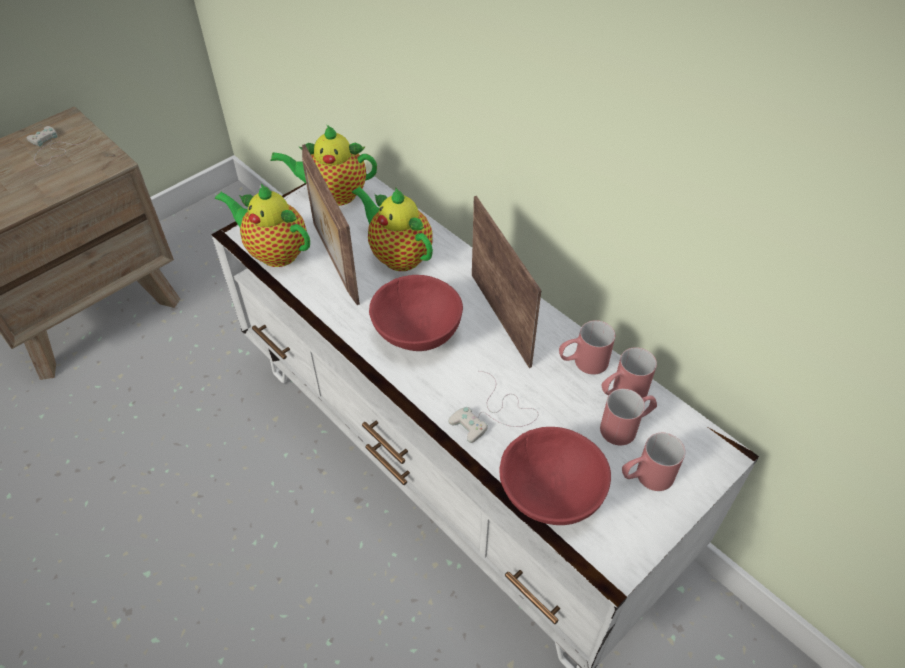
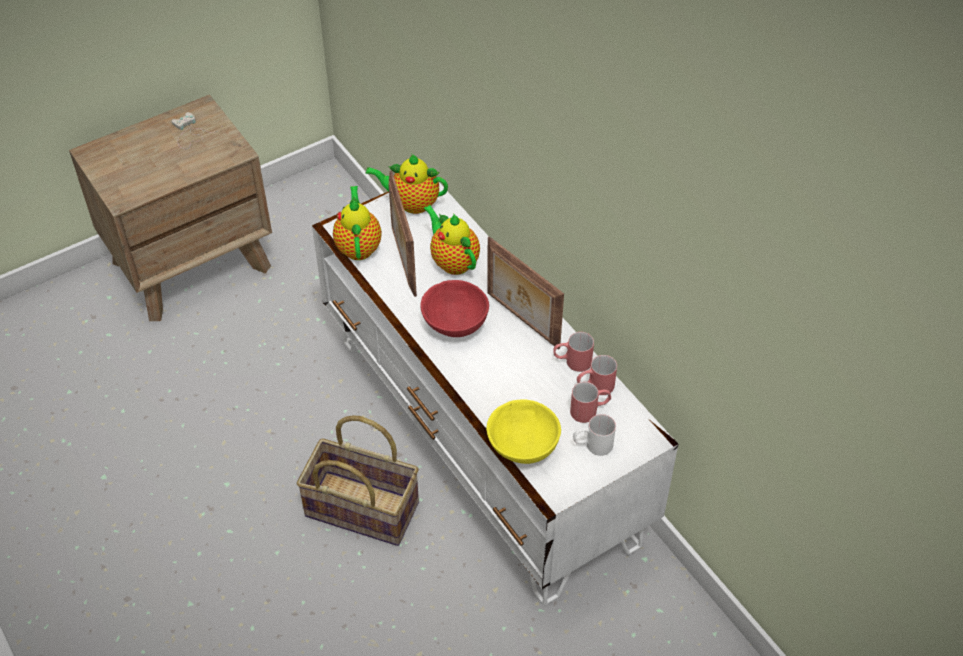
camera: 10 degrees right, 0 degrees up
teapot [215,184,310,267] -> teapot turned 45 degrees clockwise [333,186,382,260]
white game controller [448,371,538,443] -> none
picture frame [472,196,541,368] -> picture frame turned 150 degrees clockwise [487,236,564,350]
red bowl [499,427,611,525] -> yellow bowl [486,399,561,464]
red mug [622,433,685,491] -> white mug [573,414,616,456]
none -> basket [297,415,419,546]

